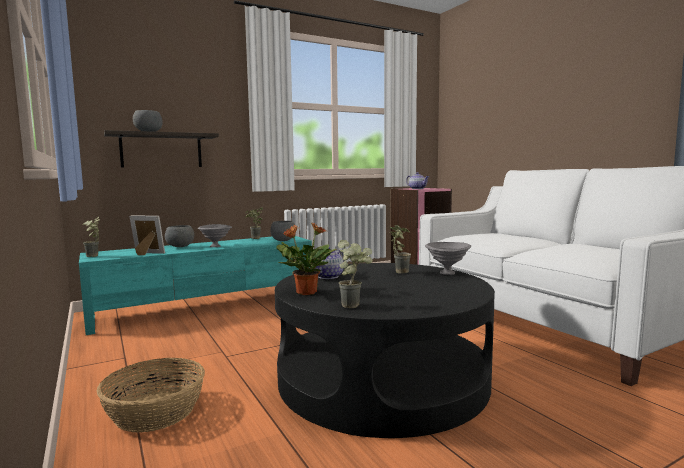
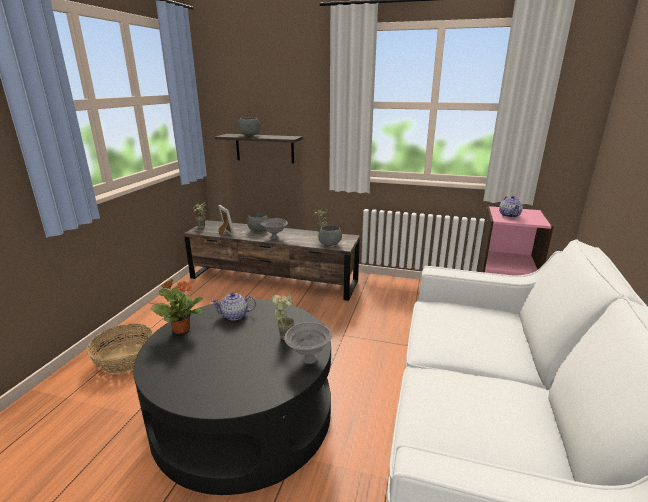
camera: 45 degrees right, 15 degrees up
turquoise tv stand [79,236,312,335] -> brown tv stand [184,220,360,301]
potted plant [338,240,373,308] -> none

